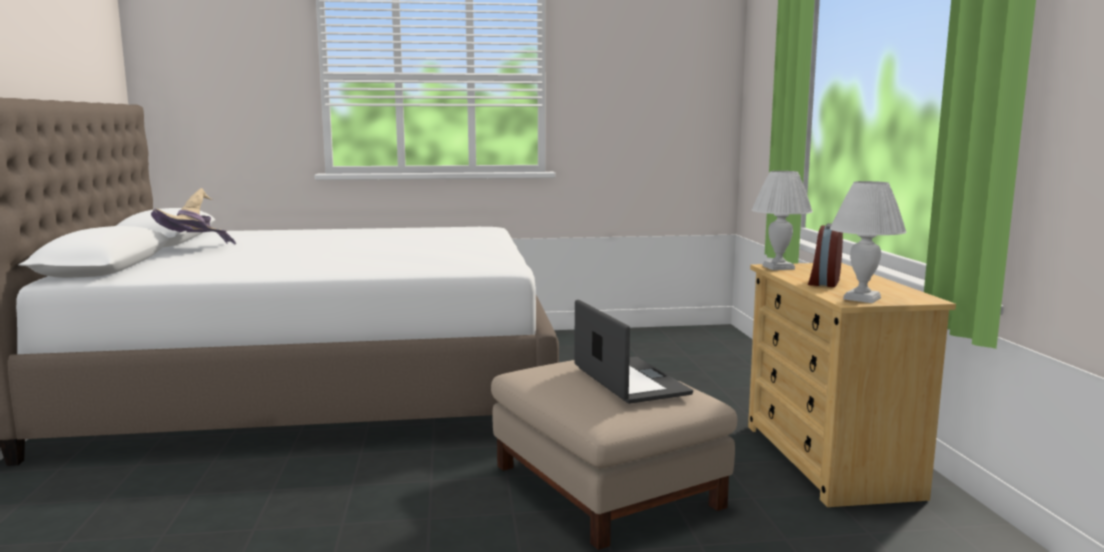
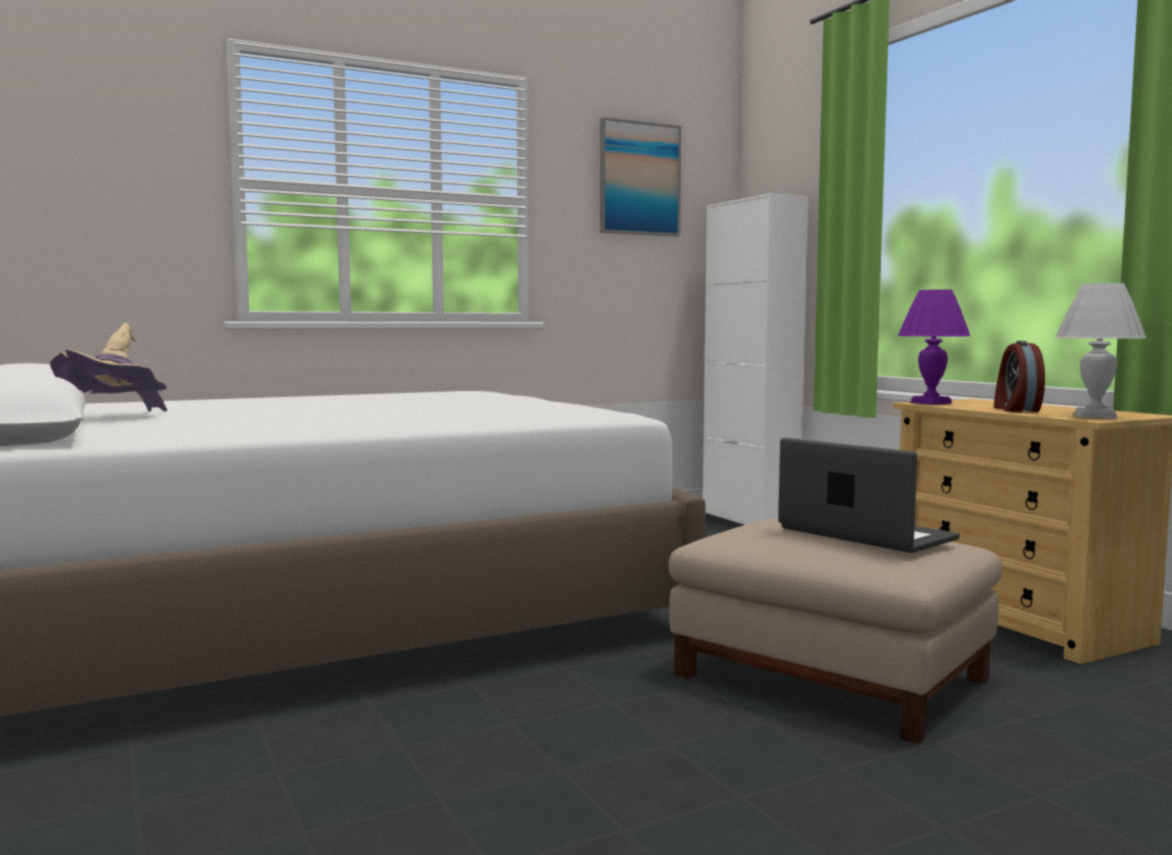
camera: 20 degrees left, 5 degrees down
white table lamp [752,171,813,270] -> purple table lamp [898,289,970,405]
none -> picture [600,117,681,236]
none -> white cabinet [703,193,808,525]

